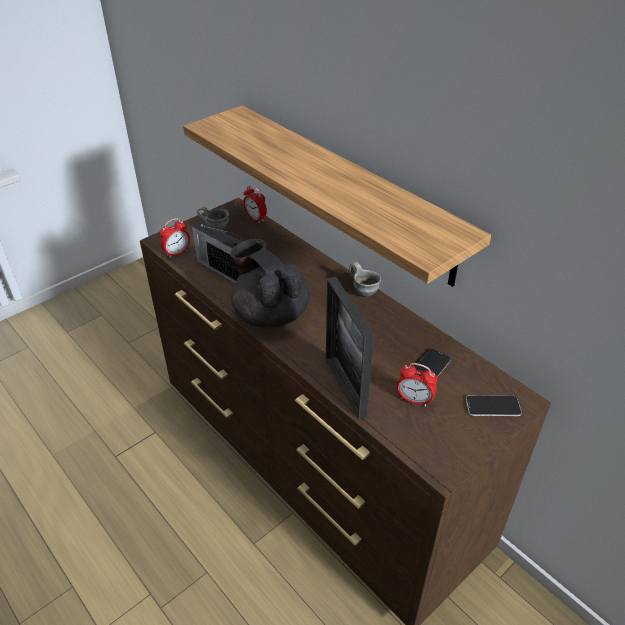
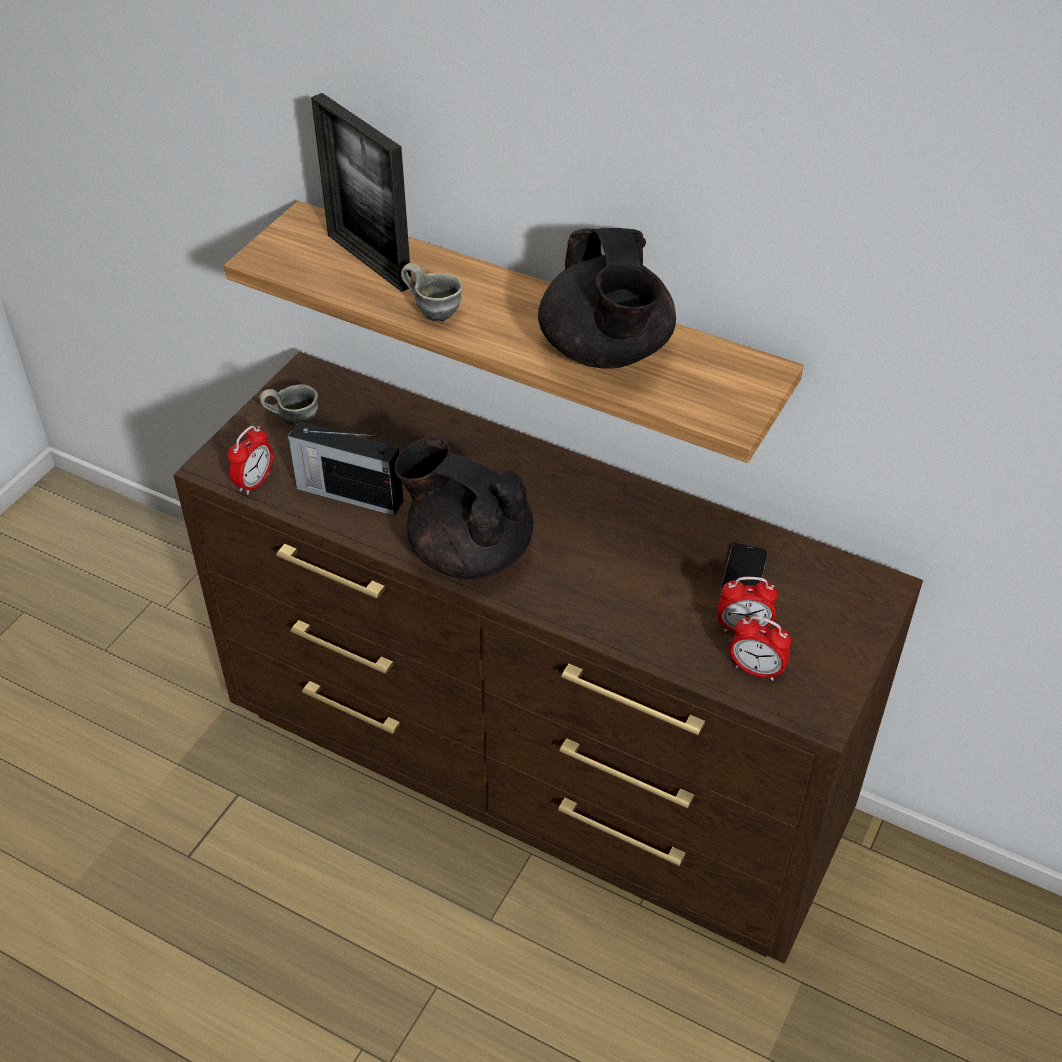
camera: 20 degrees left, 5 degrees up
alarm clock [243,185,267,224] -> alarm clock moved to [730,616,791,681]
picture frame [326,276,374,419] -> picture frame moved to [311,93,411,292]
grey mug [349,262,381,297] -> grey mug moved to [401,263,463,321]
phone [466,395,522,416] -> none
none -> black teapot [538,228,676,368]

